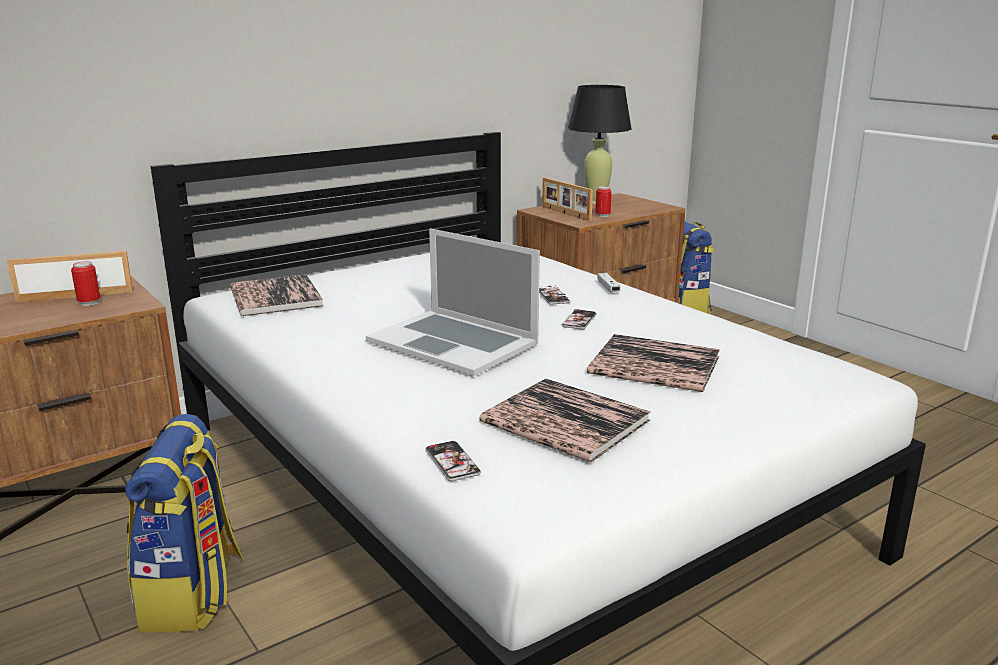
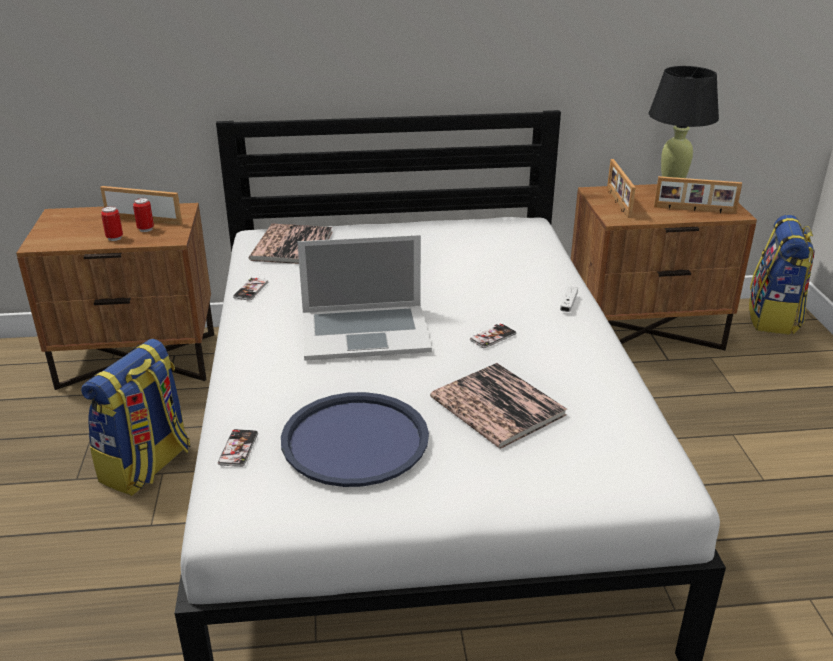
camera: 30 degrees right, 10 degrees up
laptop [366,228,540,376] -> laptop turned 75 degrees counterclockwise [297,235,432,361]
book [479,379,651,462] -> blue tray [281,392,429,487]
phone [539,285,570,305] -> phone moved to [233,277,268,301]
can [595,186,612,217] -> can moved to [101,206,123,241]
none -> picture frame [654,176,742,214]

